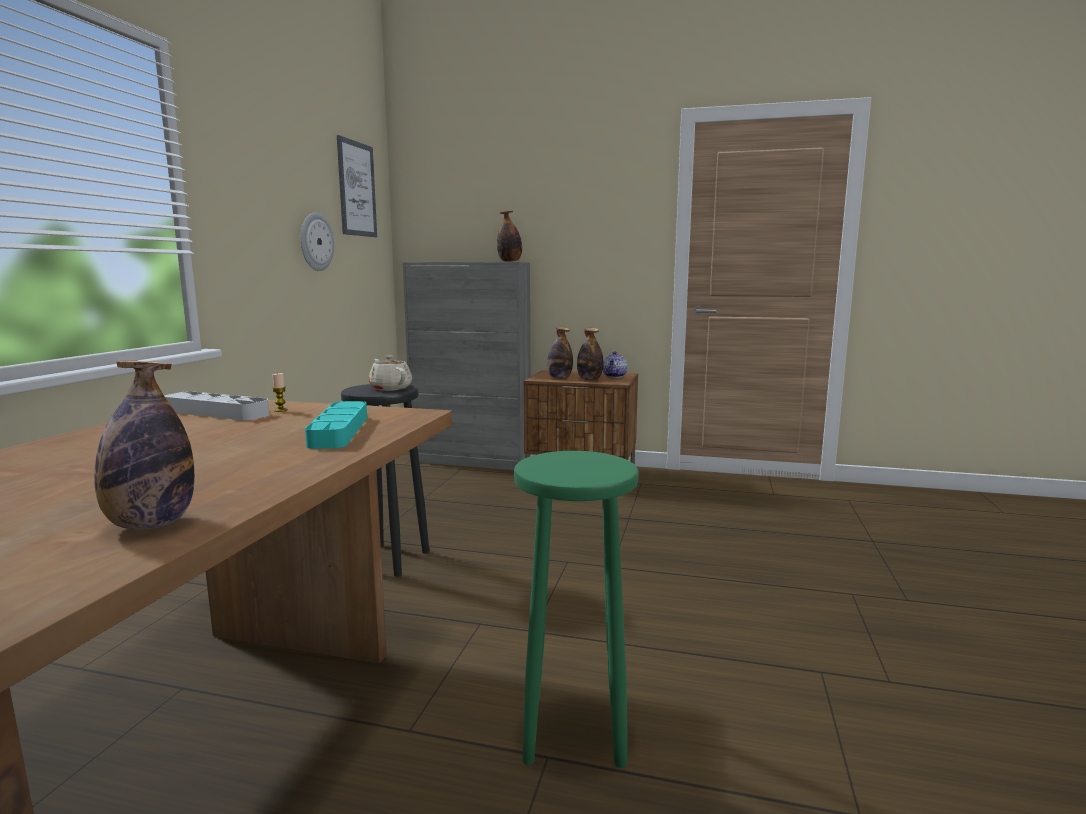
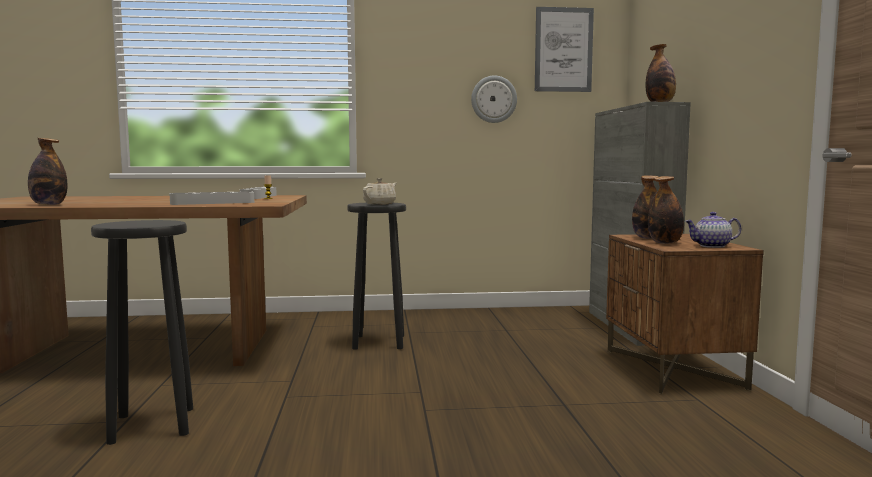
camera: 70 degrees right, 5 degrees down
turquoise tray [305,401,367,449] -> grey tray [169,191,254,205]
green stool [514,451,639,768] -> black stool [91,220,193,445]

